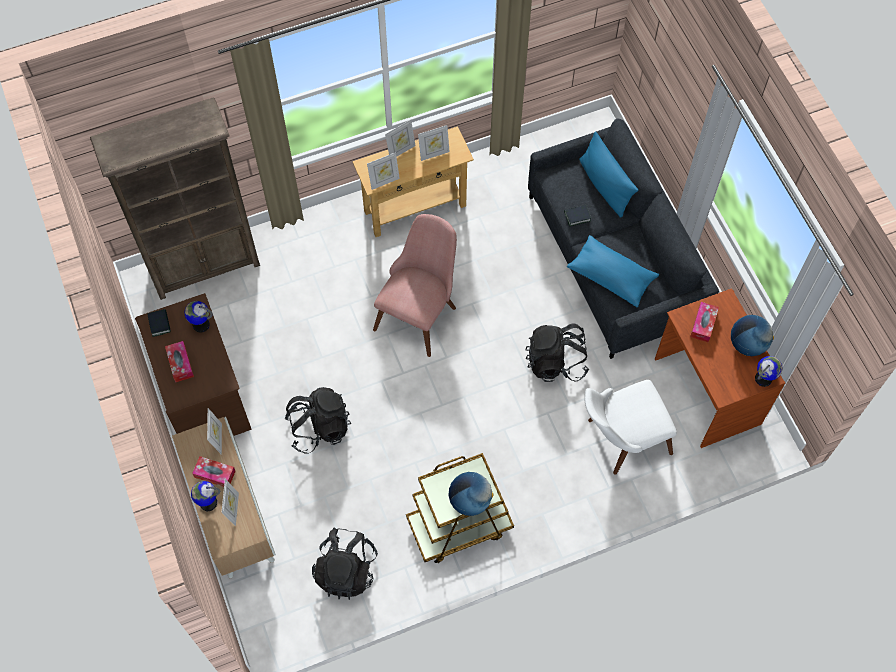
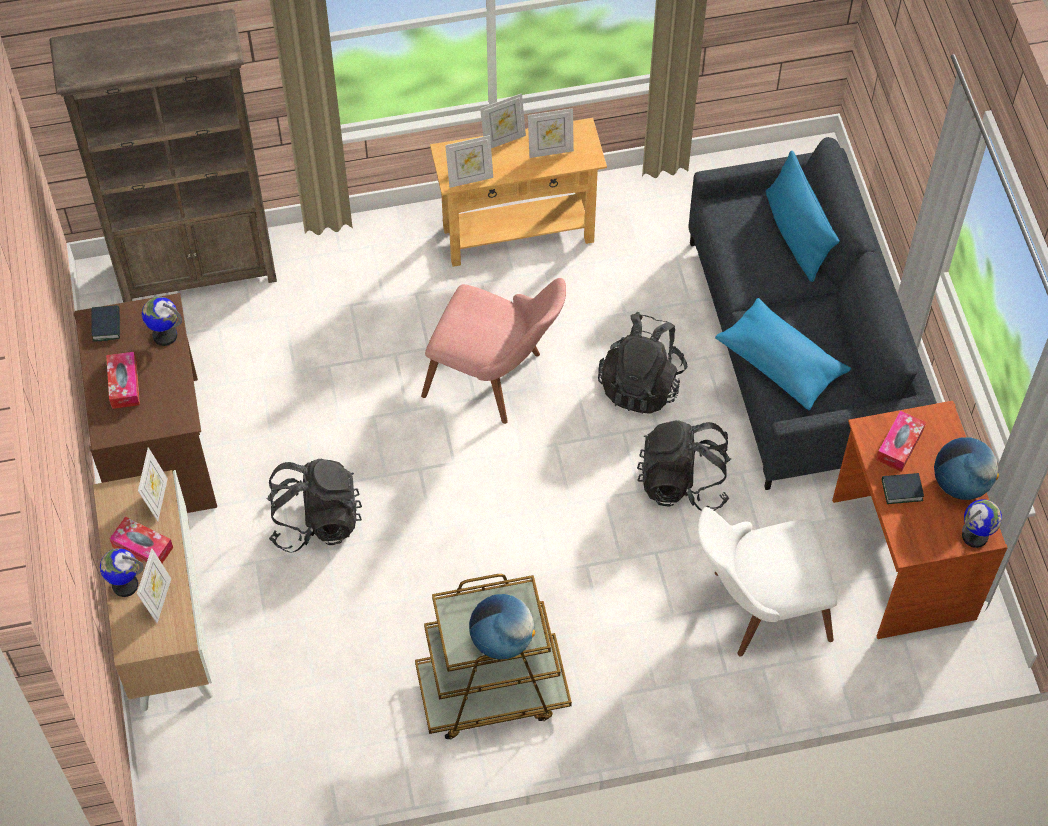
camera: 10 degrees right, 5 degrees down
black backpack [312,528,378,600] -> black backpack moved to [598,312,687,414]
pink chair [373,214,457,357] -> pink chair turned 75 degrees clockwise [421,278,566,424]
book [564,205,591,226] -> book moved to [882,473,924,504]

